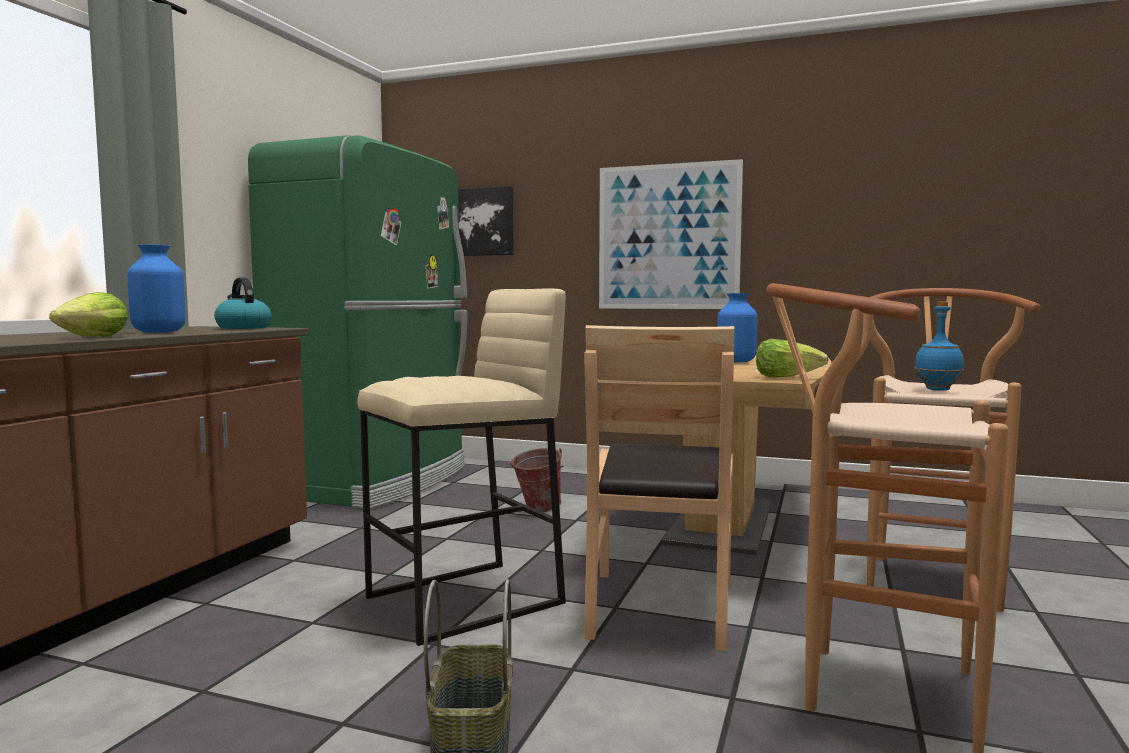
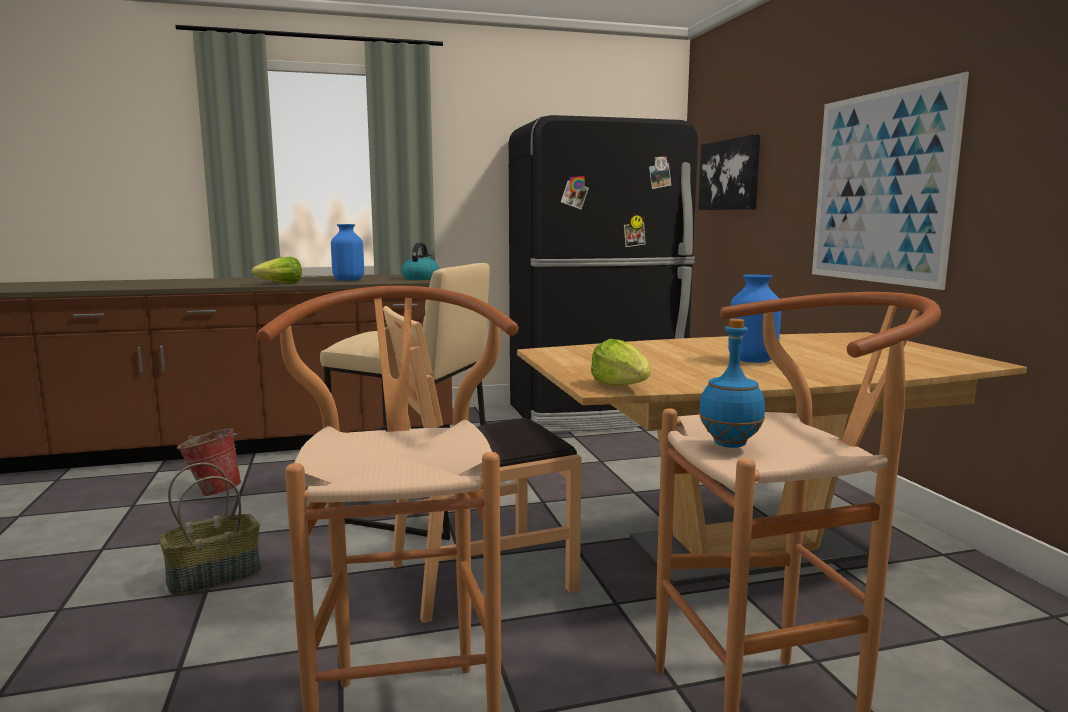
camera: 55 degrees right, 5 degrees up
green fridge [248,135,468,509] -> black fridge [509,115,698,432]
bucket [509,448,562,512] -> bucket moved to [176,428,242,496]

